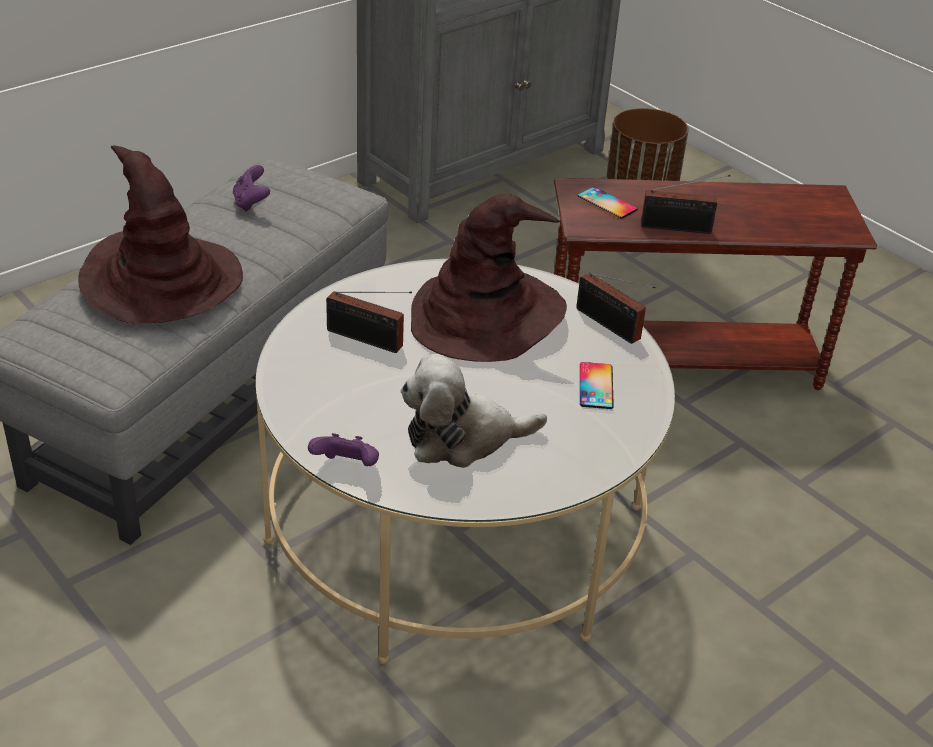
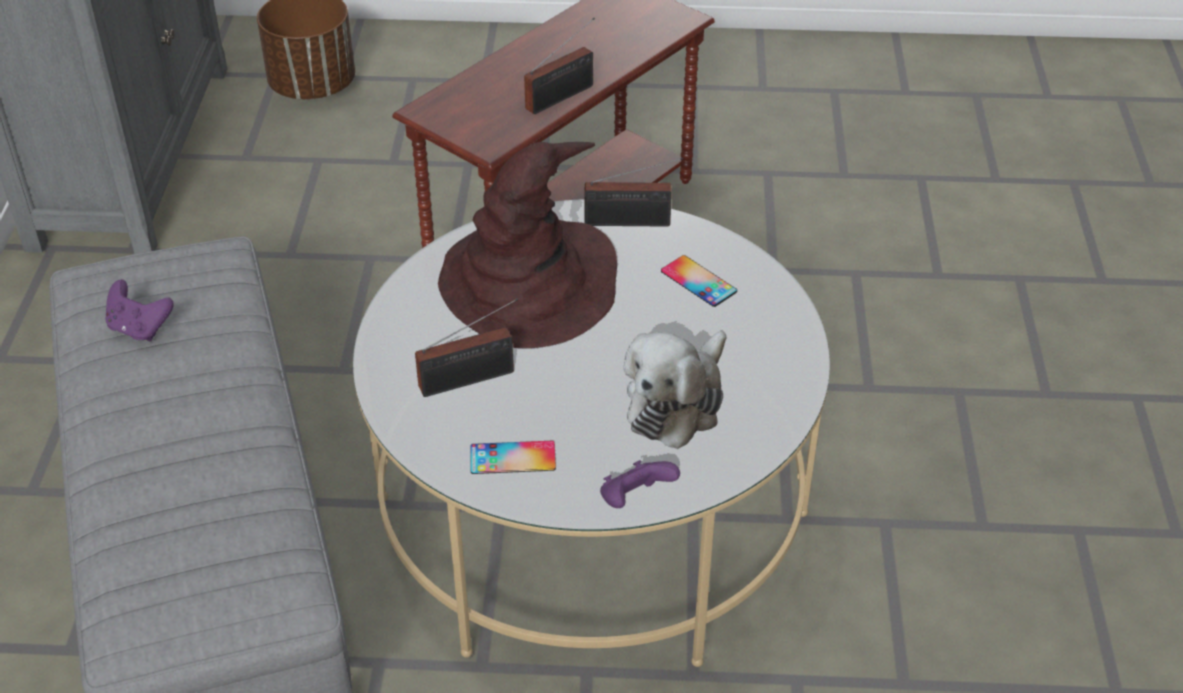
camera: 45 degrees left, 5 degrees up
brown hat [78,145,243,323] -> none
phone [578,186,638,219] -> phone moved to [471,441,556,474]

